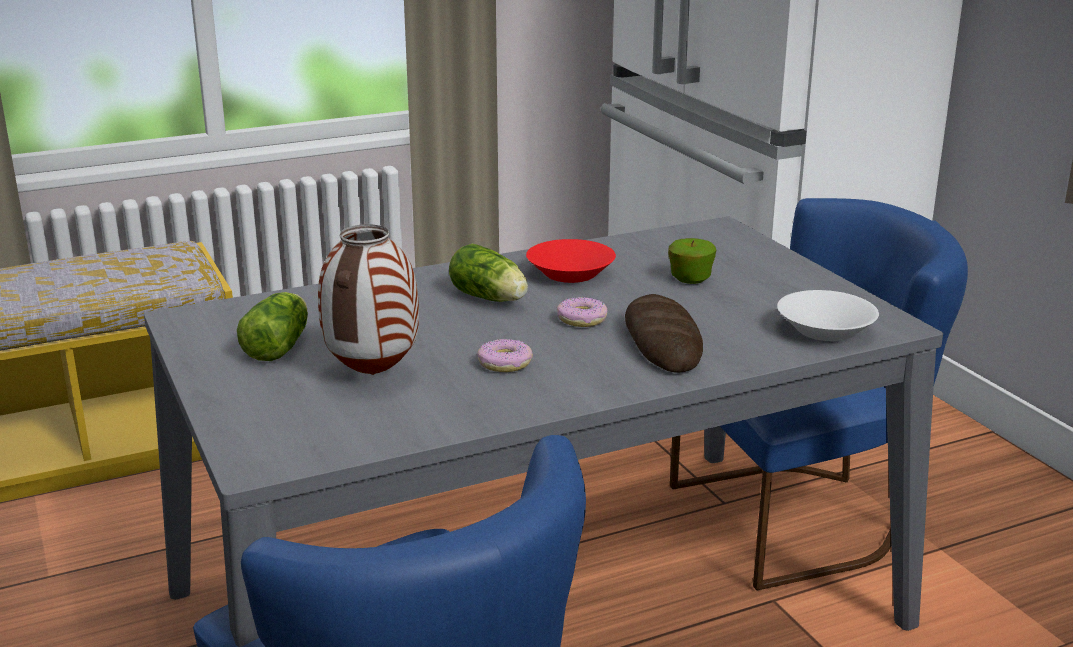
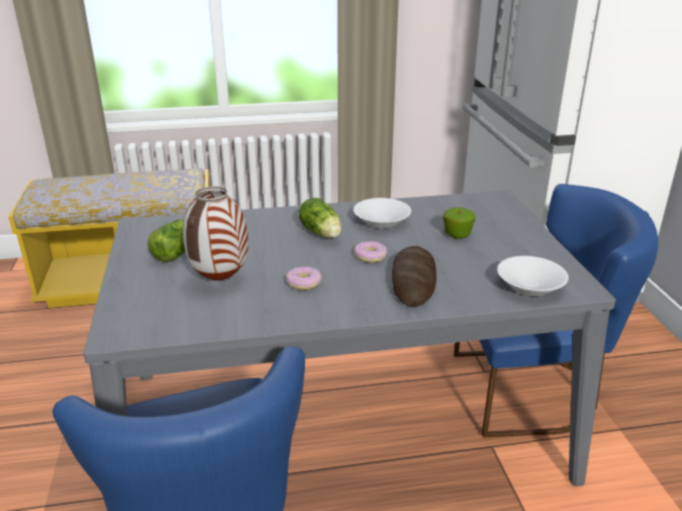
camera: 15 degrees right, 5 degrees up
red bowl [526,239,616,283] -> white bowl [353,198,411,229]

